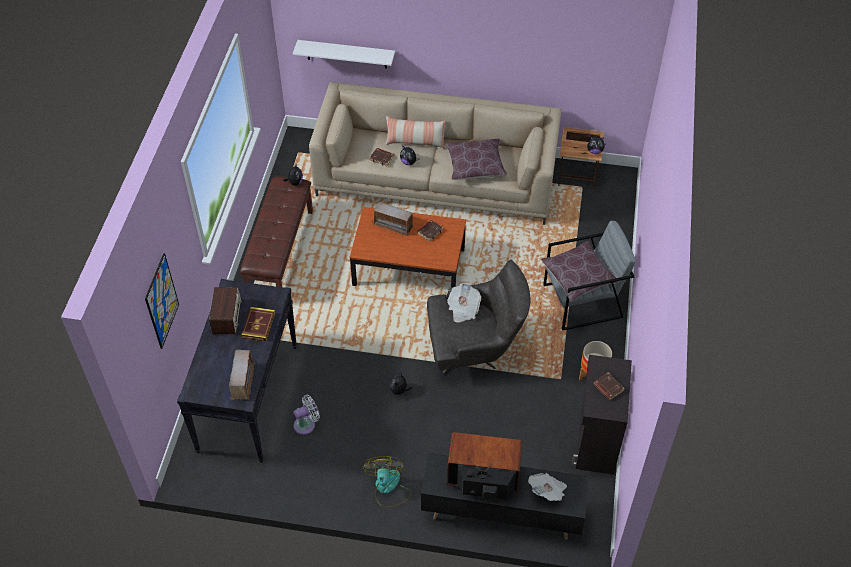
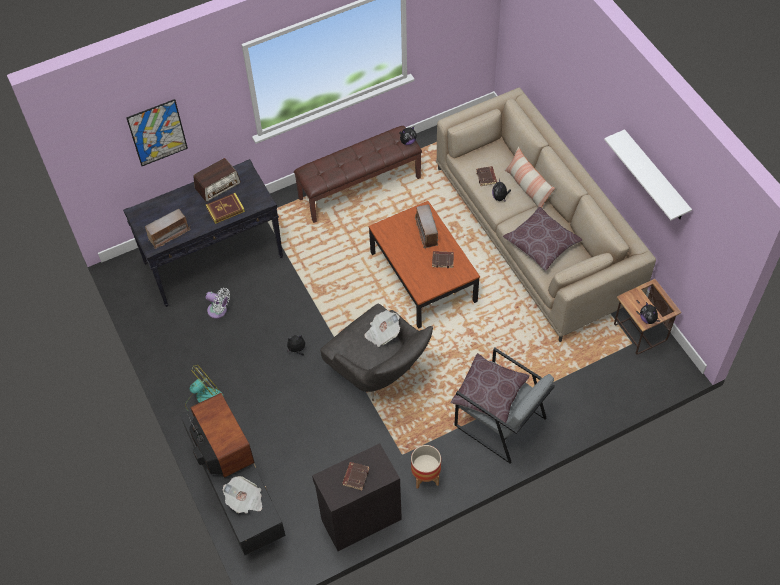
camera: 55 degrees right, 5 degrees up
white shelf [293,40,395,68] -> white shelf moved to [604,129,692,220]

